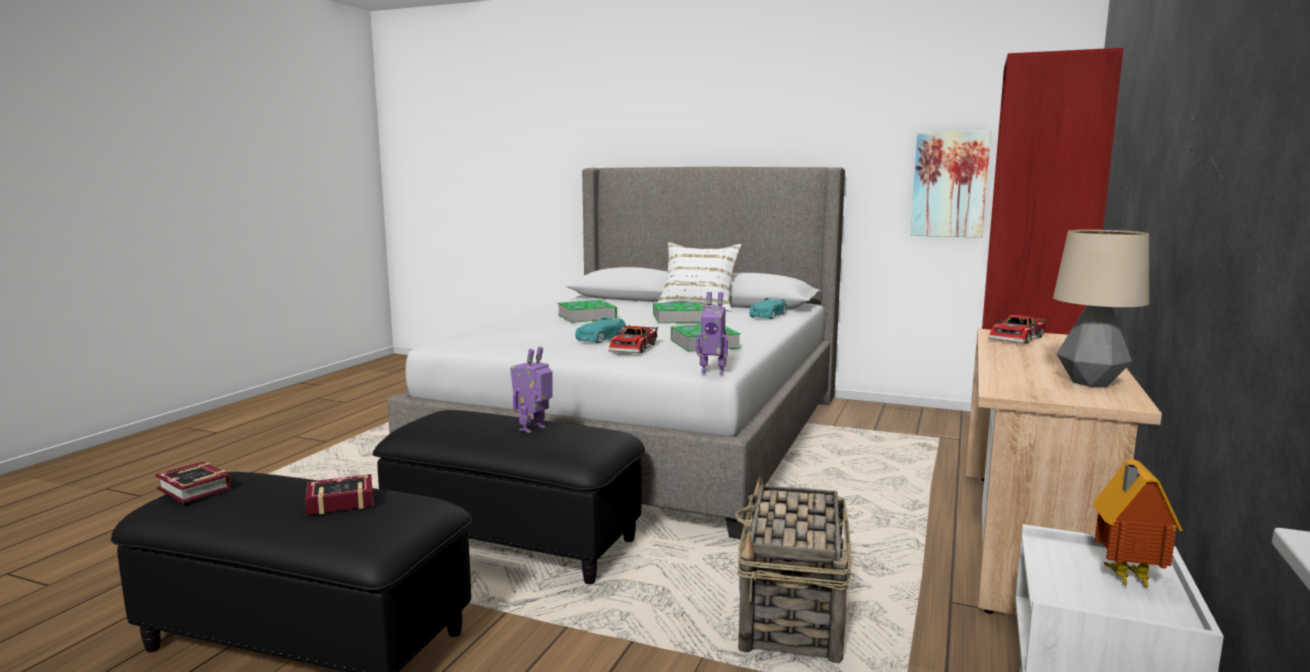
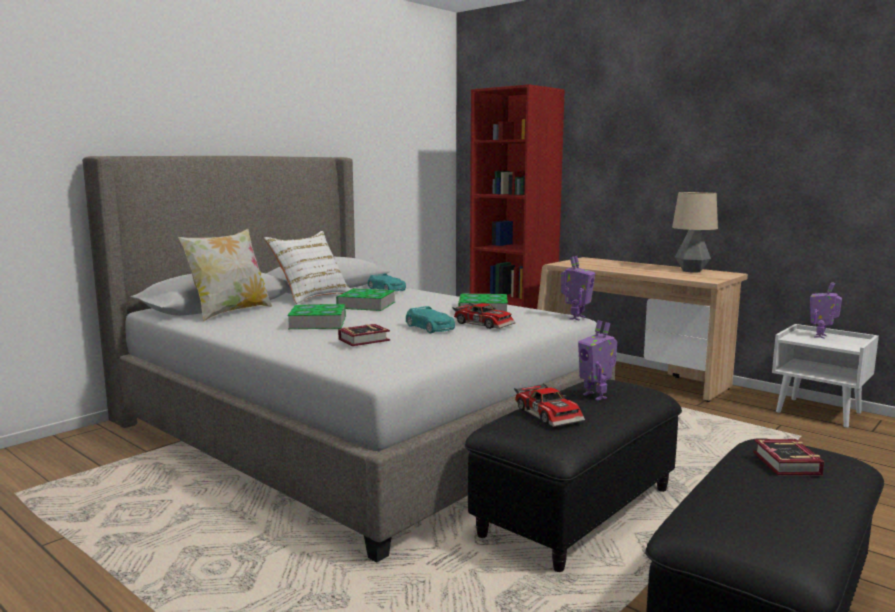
camera: 70 degrees left, 0 degrees up
book [155,462,231,503] -> book moved to [338,324,390,346]
basket [735,476,852,663] -> none
picture [911,130,991,238] -> none
toy car [988,315,1048,344] -> toy car moved to [514,383,585,427]
toy house [1093,459,1183,591] -> toy robot [810,282,842,339]
none -> pillow [178,229,272,321]

